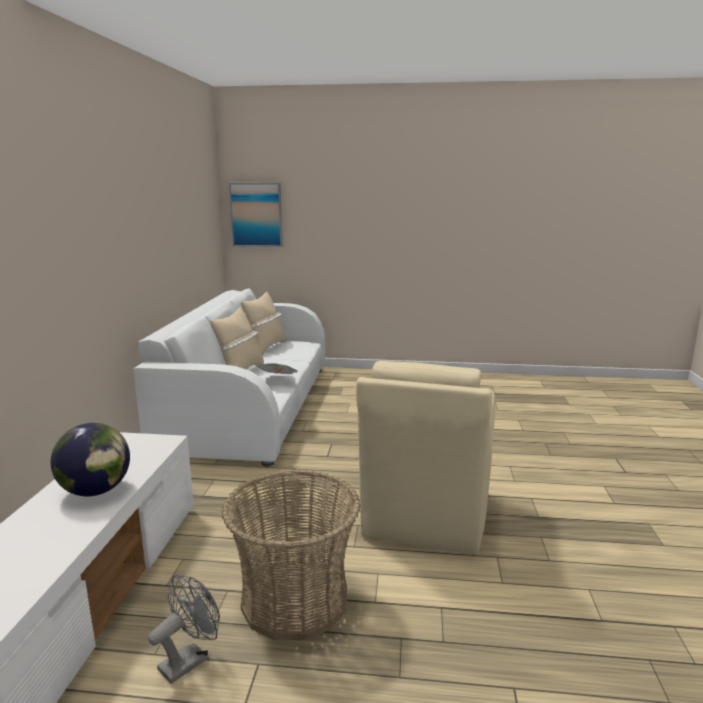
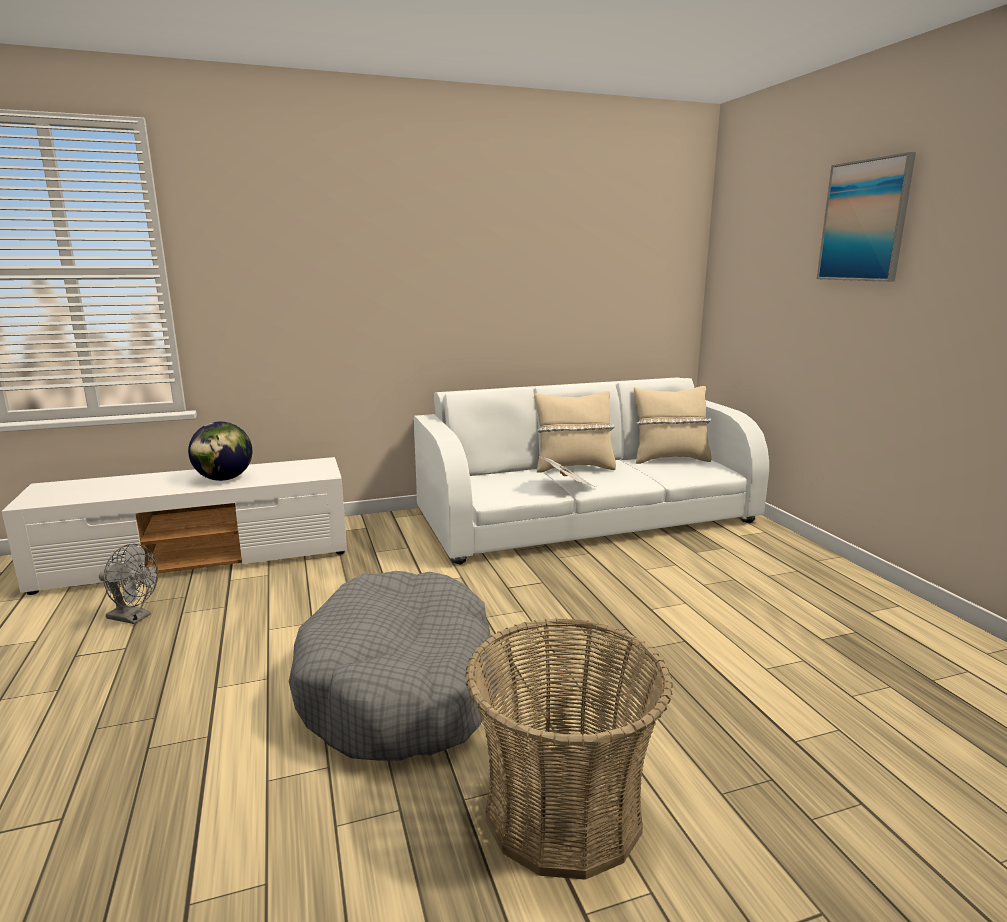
camera: 65 degrees right, 0 degrees up
basket [221,470,361,640] -> basket moved to [466,618,673,880]
picture [229,183,283,247] -> picture moved to [817,152,916,282]
beige armchair [356,361,495,555] -> grey dog bed [289,571,499,761]

